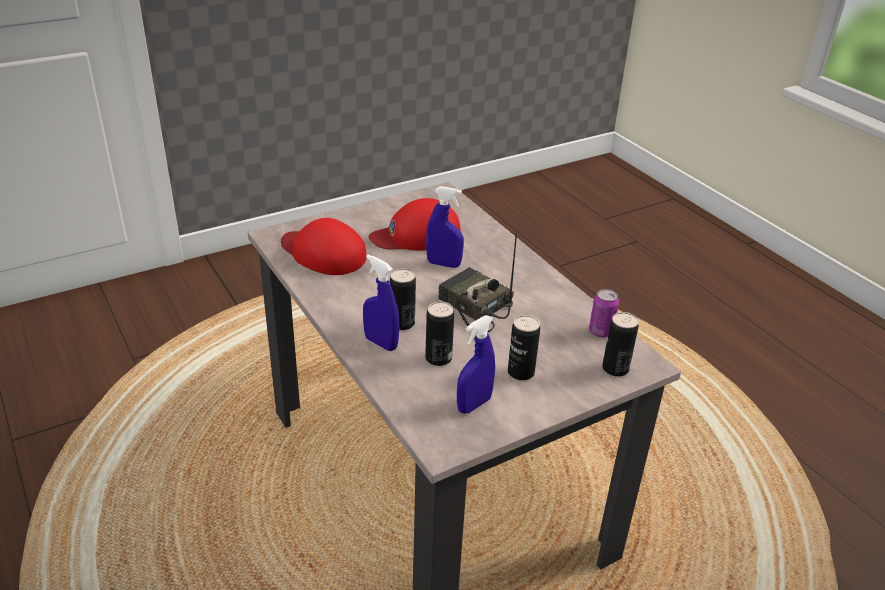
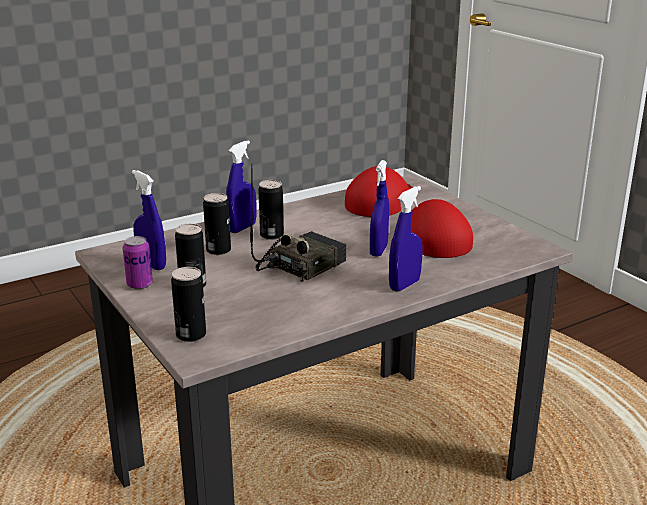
camera: 90 degrees right, 10 degrees down
can [589,289,619,338] -> can moved to [123,236,153,289]
none -> blue spray bottle [389,186,423,292]

